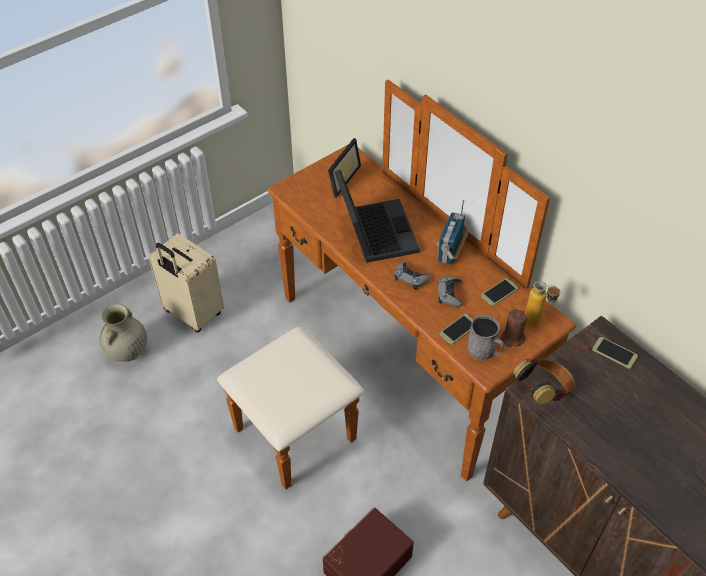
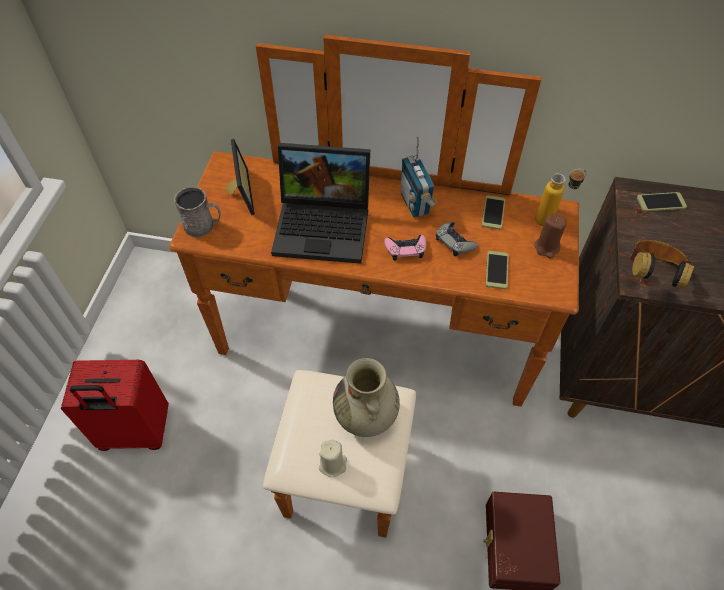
camera: 40 degrees left, 5 degrees up
beige vase [100,304,147,362] -> beige vase moved to [333,358,400,437]
beige suitcase [148,233,224,333] -> red suitcase [61,360,169,451]
laptop [335,170,420,263] -> laptop turned 150 degrees clockwise [271,143,370,264]
grey game controller [394,262,431,290] -> pink game controller [384,235,426,261]
grey mug [467,315,504,360] -> grey mug moved to [174,186,221,237]
none -> beige candle [319,440,347,478]

